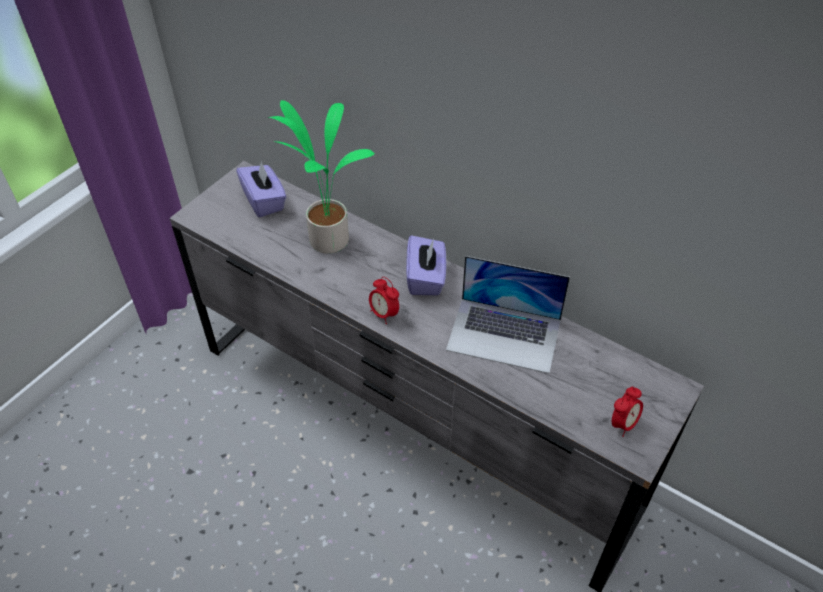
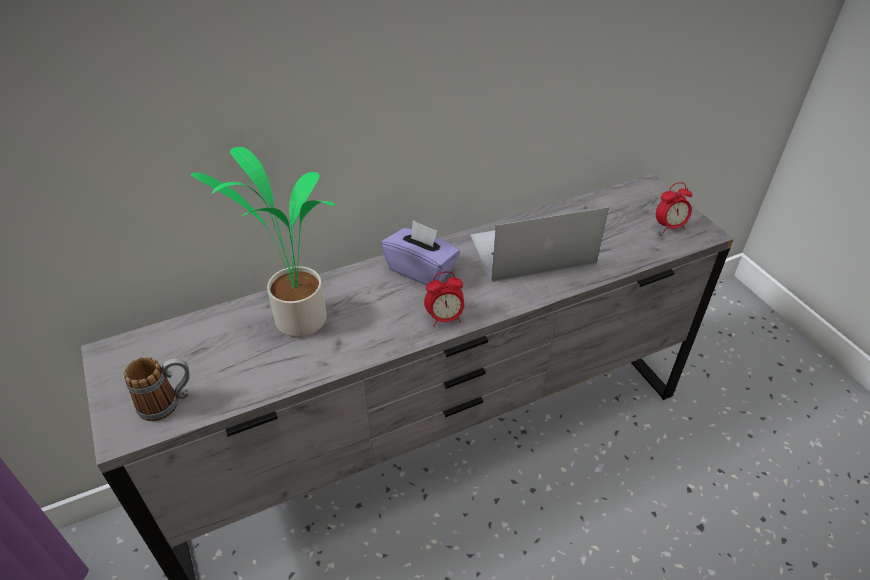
camera: 60 degrees left, 5 degrees down
purple tissue box [236,161,286,217] -> none
laptop [446,256,570,373] -> laptop turned 150 degrees counterclockwise [470,207,609,282]
alarm clock [612,386,643,437] -> alarm clock turned 90 degrees clockwise [656,182,693,233]
none -> mug [124,357,190,421]

